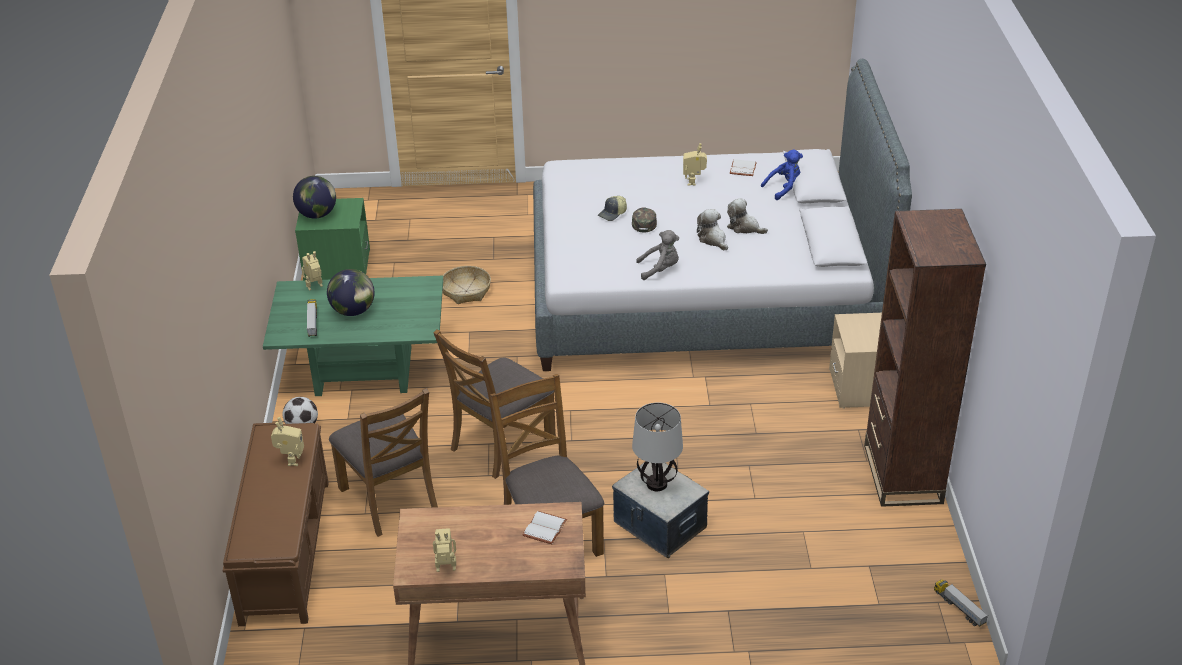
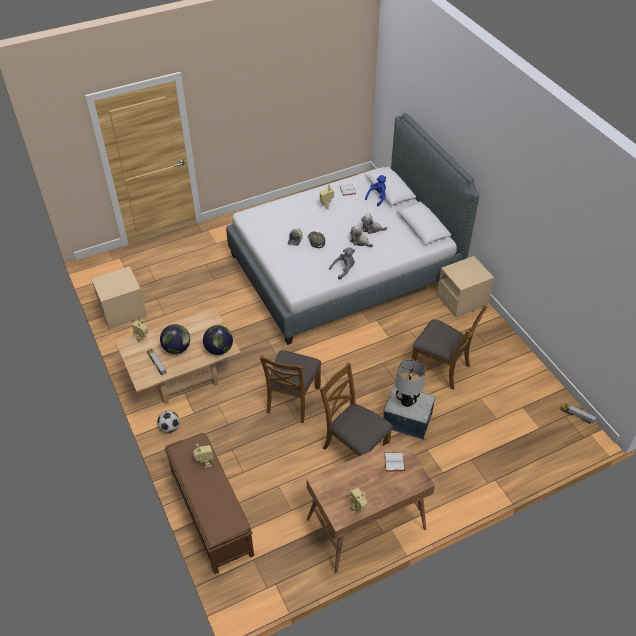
camera: 25 degrees left, 10 degrees up
green coffee table [263,276,443,396] -> beige coffee table [116,308,241,404]
globe [293,176,336,219] -> globe moved to [203,325,233,355]
green nightstand [295,198,370,281] -> beige nightstand [91,266,147,329]
brown chair [329,388,438,537] -> brown chair moved to [411,306,487,390]
basket [443,266,491,304] -> none
brown bookcase [864,209,986,507] -> none

